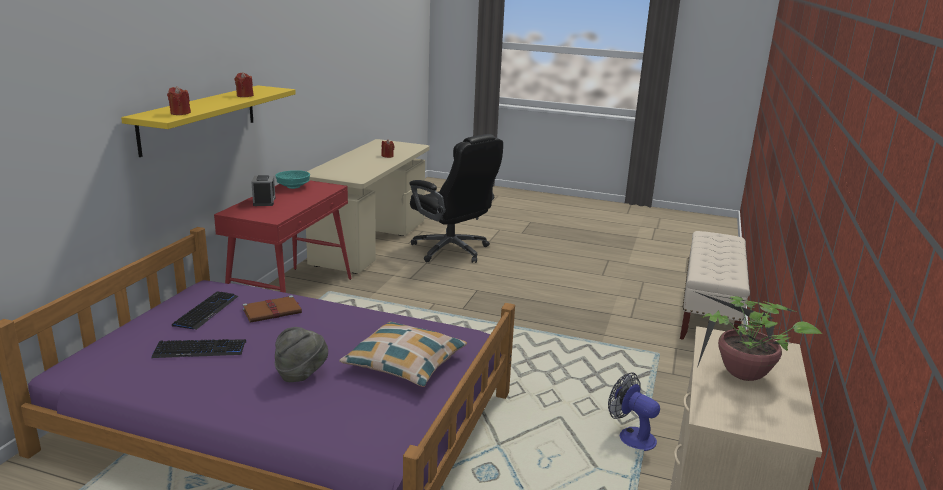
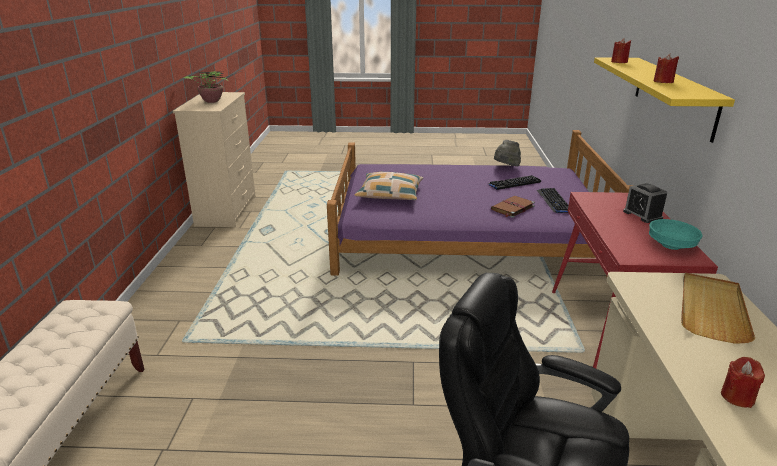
camera: 165 degrees right, 5 degrees up
grey hat [275,327,328,382] -> grey hat moved to [494,140,521,166]
fan [608,372,660,451] -> none
none -> beige tray [681,273,755,344]

